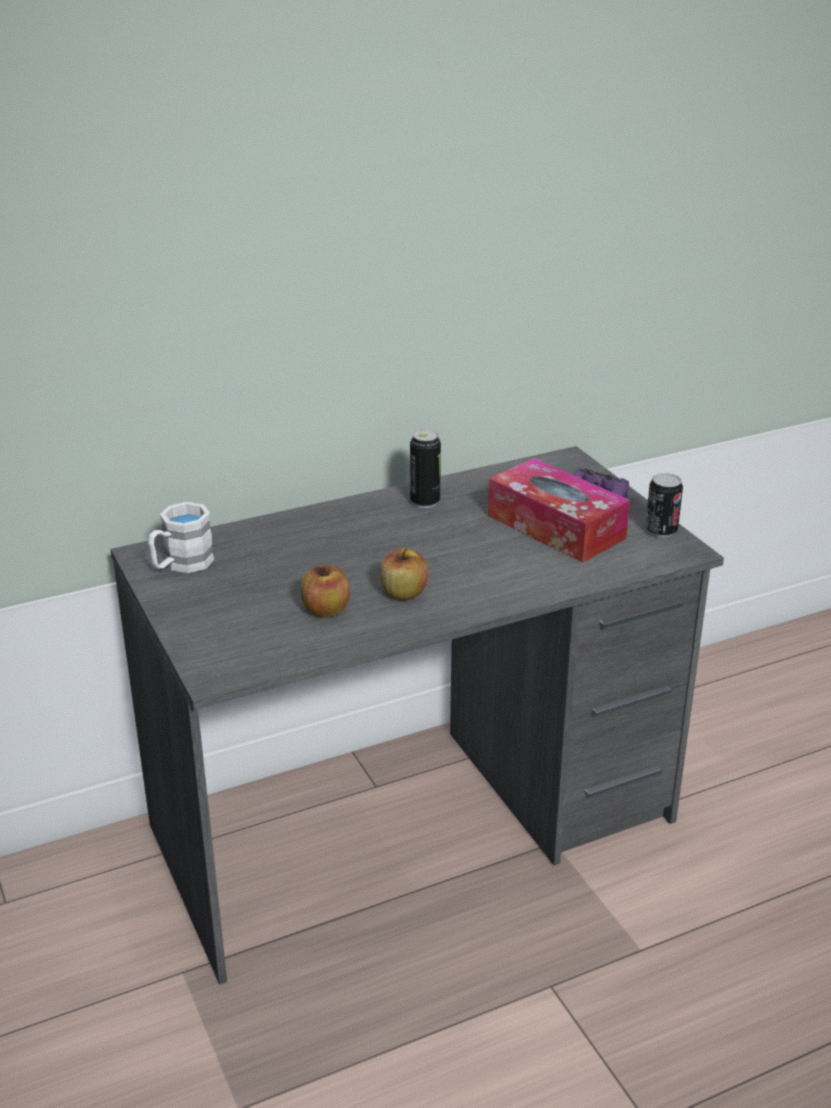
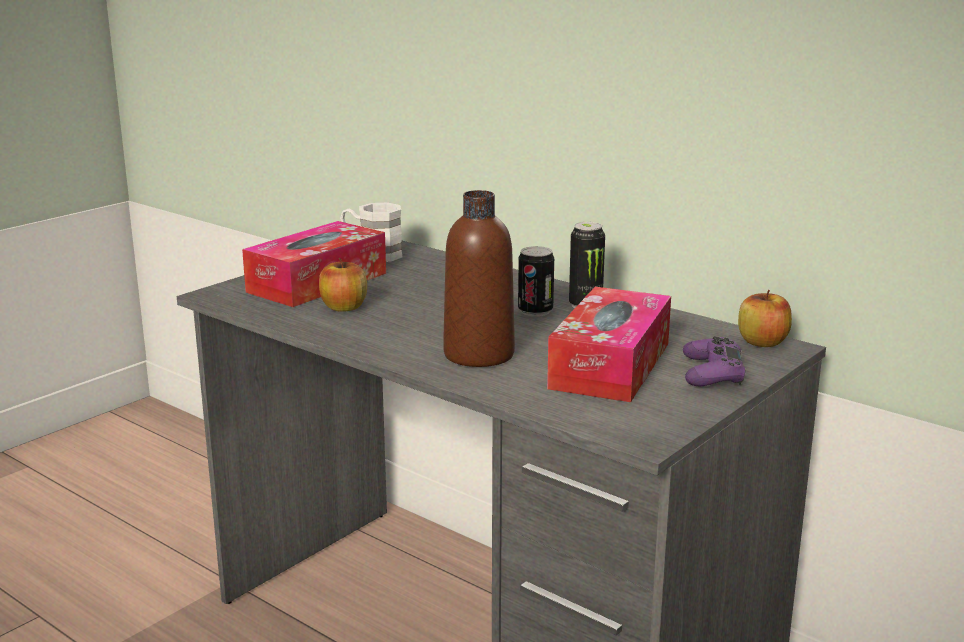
camera: 65 degrees right, 10 degrees down
apple [380,548,428,600] -> apple moved to [738,290,792,347]
can [645,473,683,538] -> can moved to [518,246,554,317]
none -> tissue box [242,221,386,307]
none -> brown bottle [443,190,515,367]

